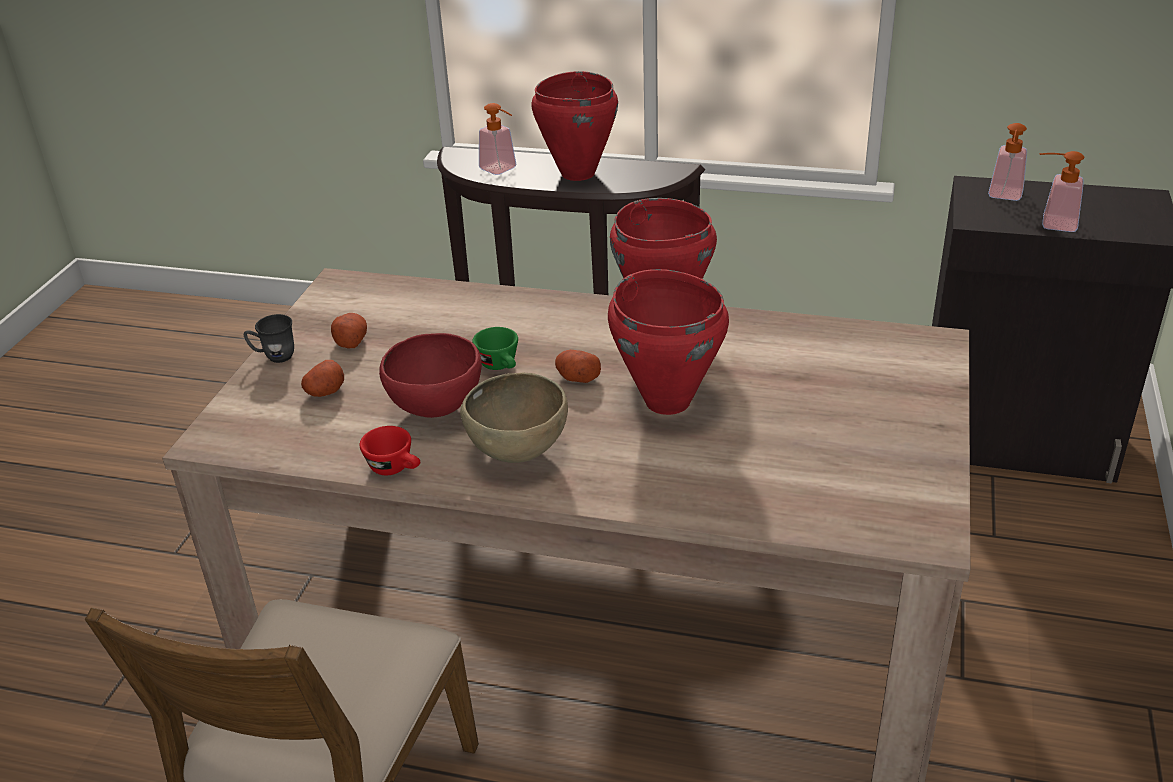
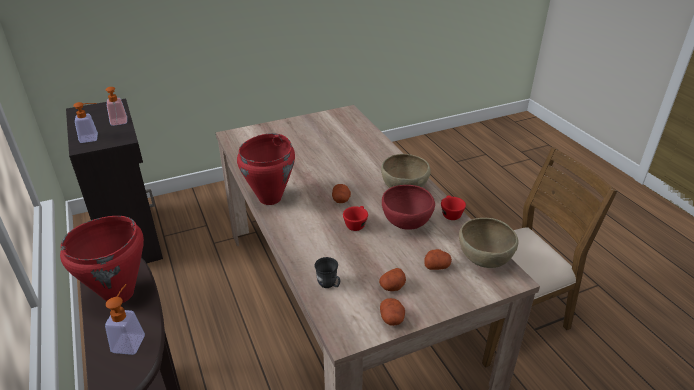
camera: 130 degrees left, 0 degrees up
grey mug [244,314,294,363] -> grey mug moved to [315,257,341,288]
green cup [472,327,518,370] -> red cup [343,206,368,231]
red cooking pot [608,269,729,415] -> none
none -> potato [380,298,405,326]
none -> brown bowl [459,218,518,268]

